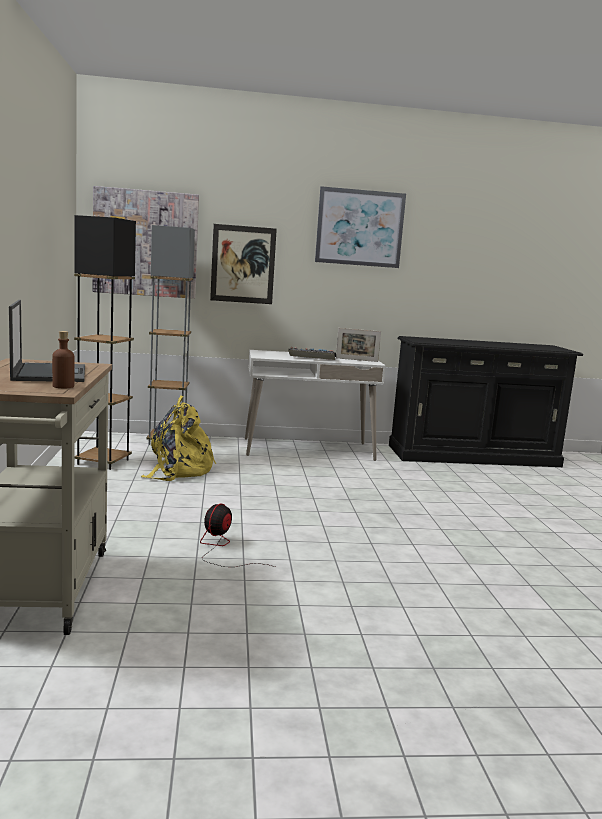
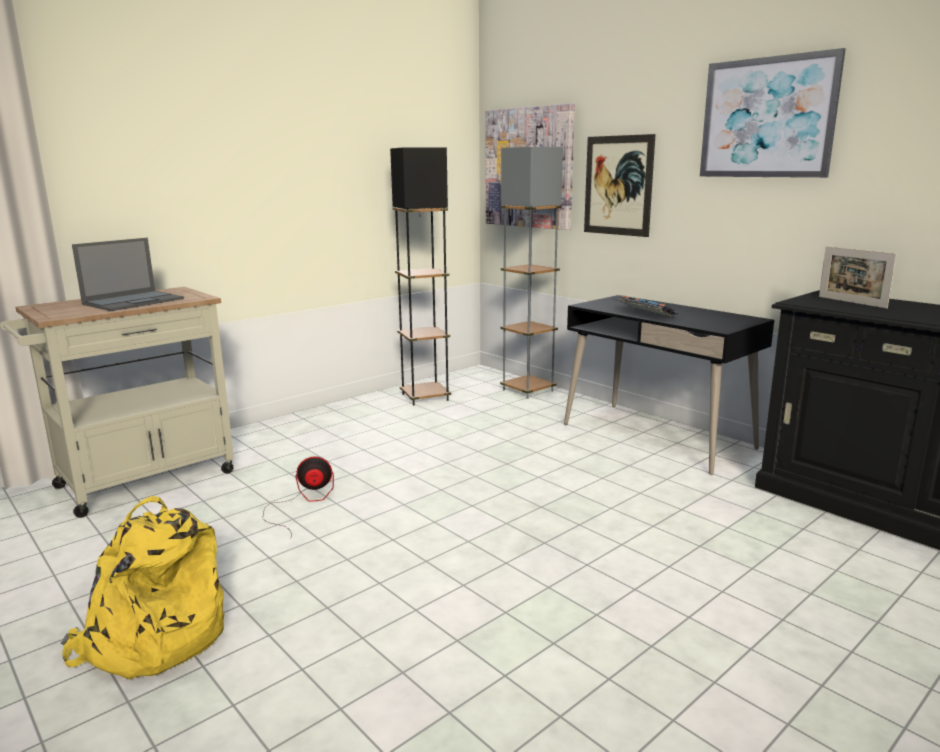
camera: 55 degrees right, 5 degrees up
brown bottle [52,331,75,388] -> none
yellow backpack [141,395,216,481] -> yellow backpack moved to [61,496,224,679]
white desk [245,350,386,461] -> black desk [564,295,774,475]
picture frame [336,328,381,362] -> picture frame moved to [819,246,897,309]

